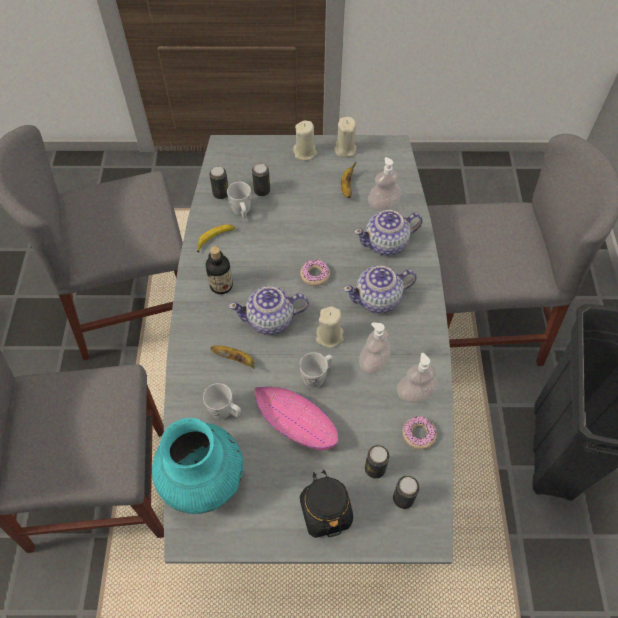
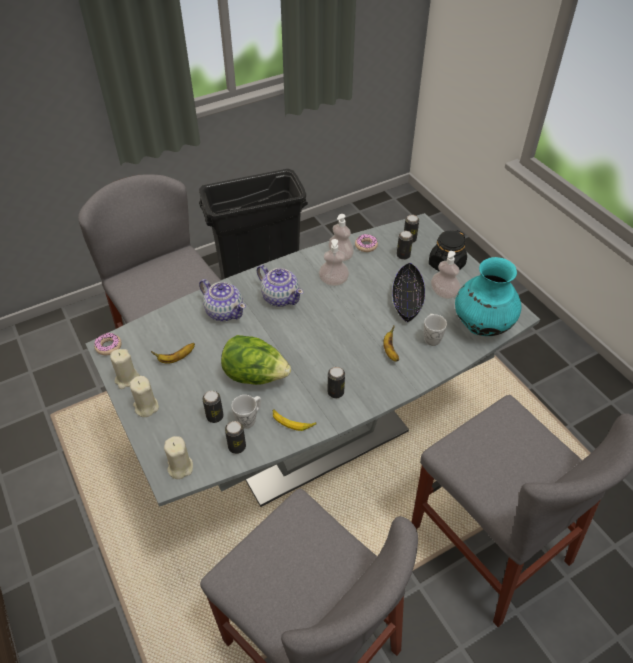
camera: 120 degrees left, 10 degrees down
bottle [206,246,233,294] -> can [327,367,345,398]
teapot [228,286,309,335] -> none
pink bowl [255,387,338,450] -> black bowl [392,263,425,322]
white mug [299,352,333,388] -> none
donut [300,260,330,286] -> donut moved to [94,333,122,355]
beige candle [316,307,344,348] -> beige candle moved to [164,436,193,479]
soap dispenser [368,157,401,211] -> soap dispenser moved to [431,251,460,299]
none -> lettuce [221,335,291,385]

